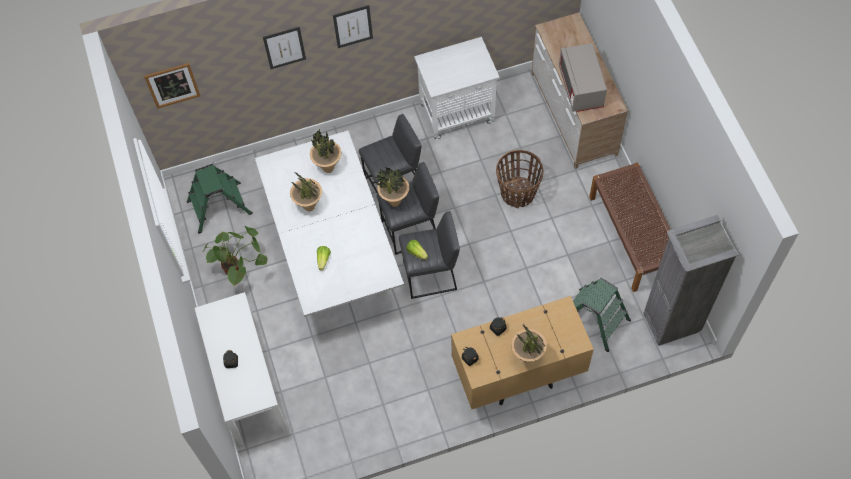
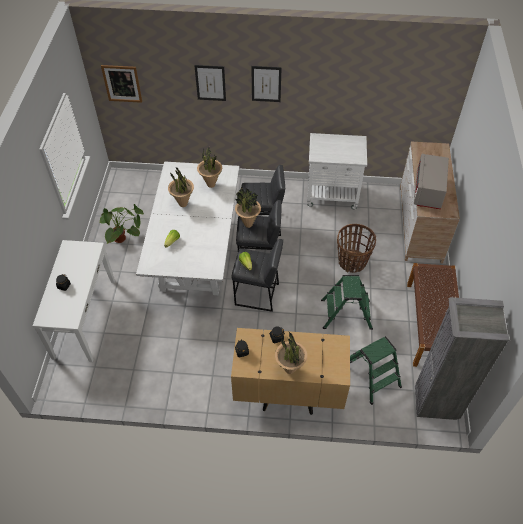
camera: 20 degrees right, 10 degrees down
green step ladder [187,164,253,234] -> green step ladder moved to [321,275,373,330]

